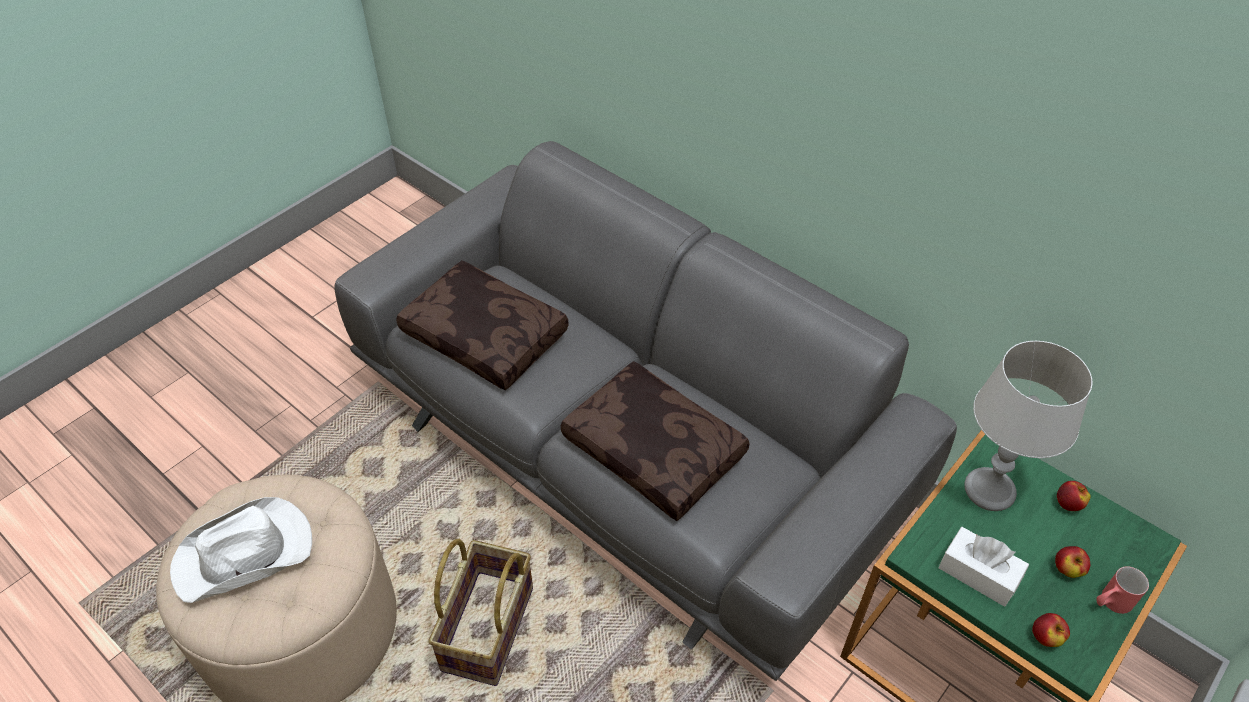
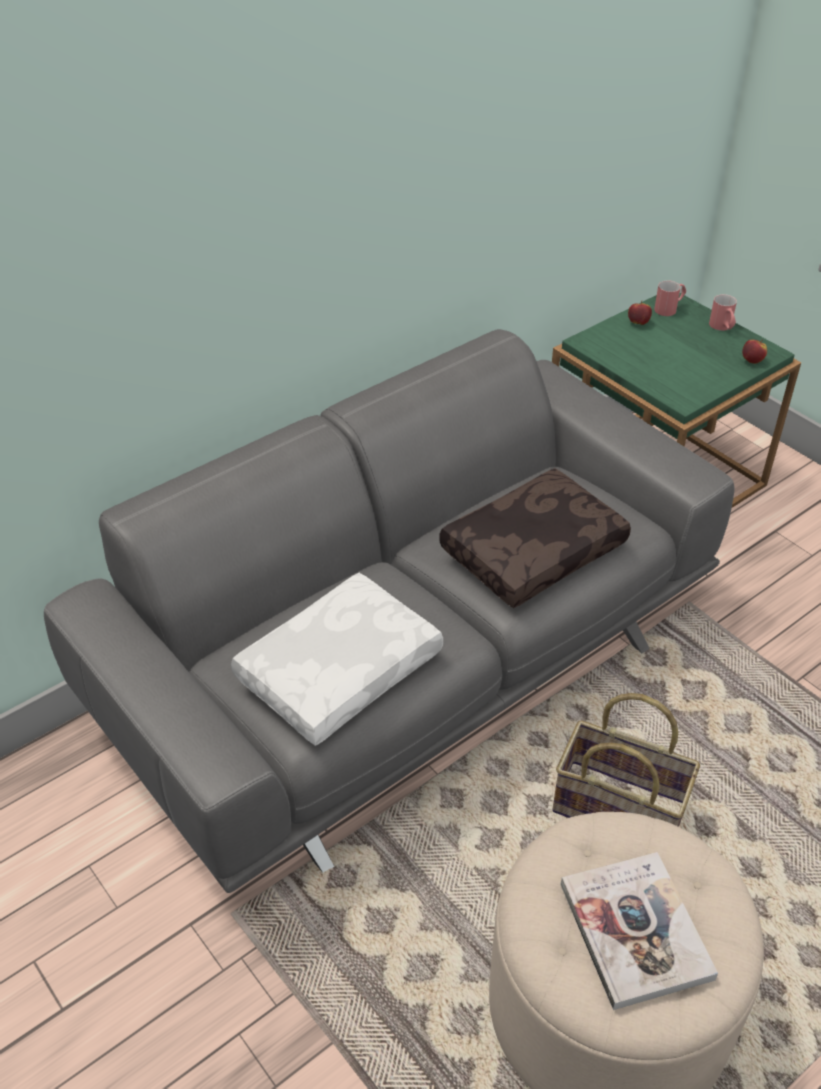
camera: 80 degrees left, 5 degrees down
white hat [170,497,312,603] -> book [560,852,718,1010]
brown pillow [396,261,569,390] -> white pillow [231,573,443,746]
white tissue box [938,527,1029,607] -> none
grey table lamp [964,341,1093,511] -> none
apple [1055,546,1090,578] -> none
none -> red mug [654,280,686,316]

